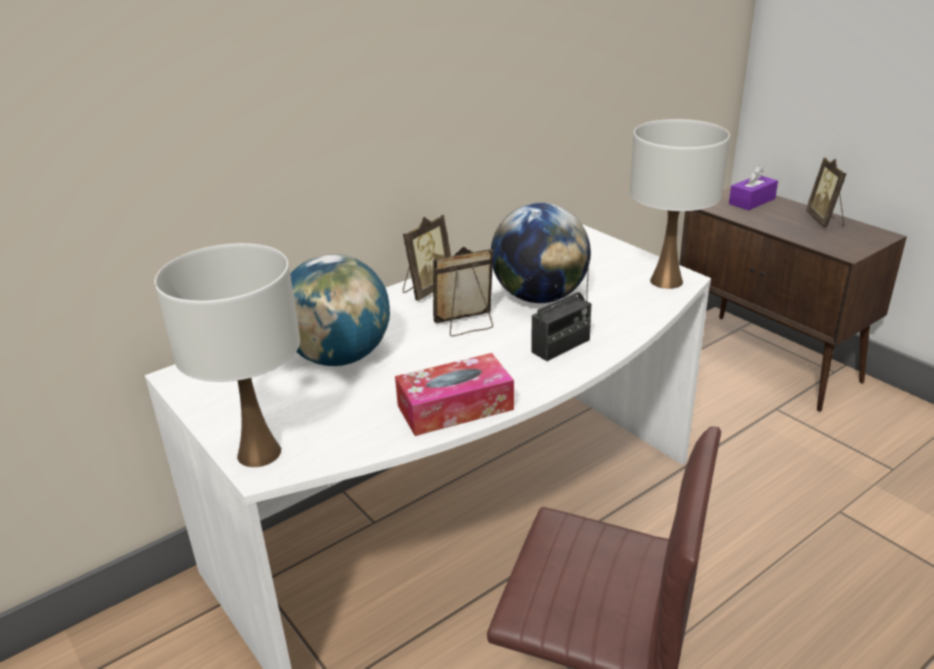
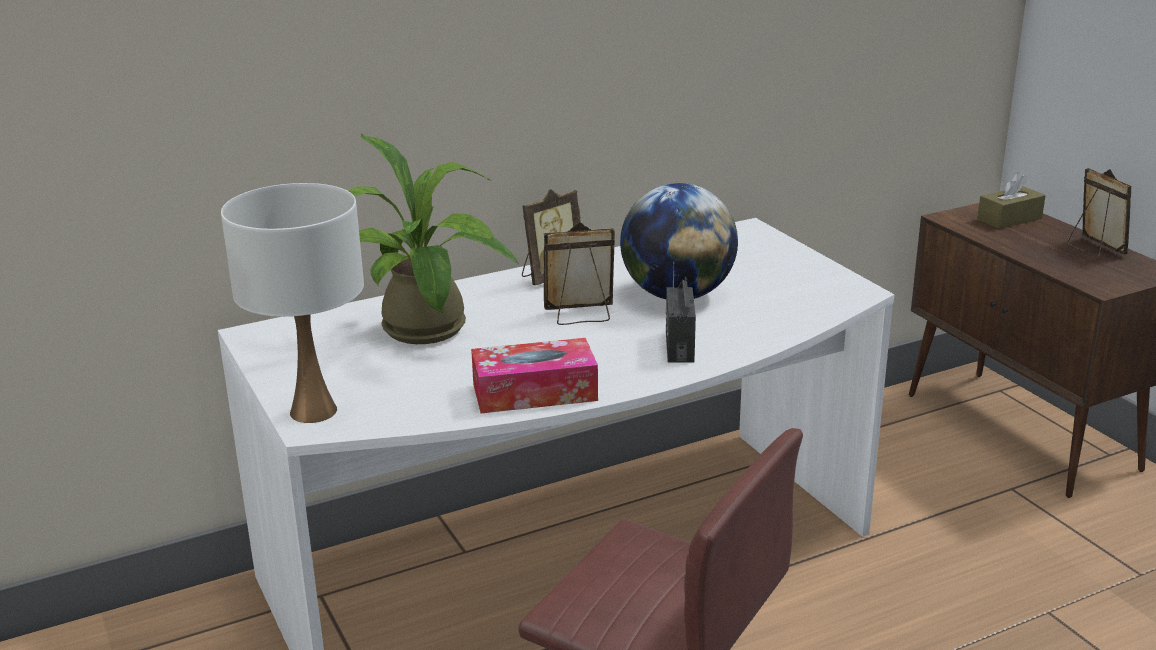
camera: 10 degrees right, 5 degrees down
globe [290,254,390,366] -> potted plant [348,134,519,344]
radio [531,260,591,361] -> radio turned 120 degrees clockwise [665,262,696,363]
white table lamp [630,119,730,289] -> none
purple tissue box [729,165,778,210] -> brown tissue box [977,172,1046,229]
picture frame [806,158,847,228] -> picture frame turned 150 degrees clockwise [1067,168,1131,259]

